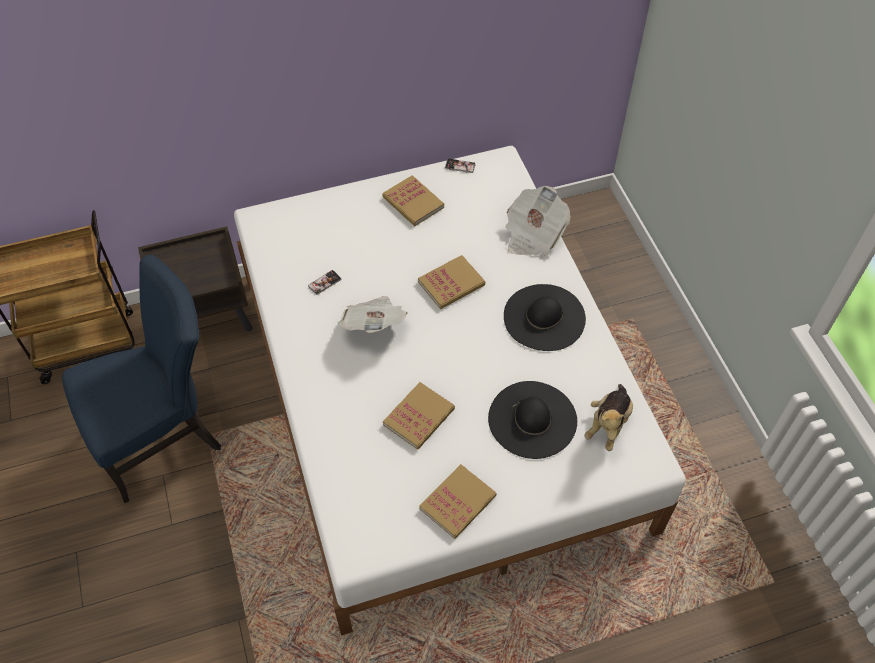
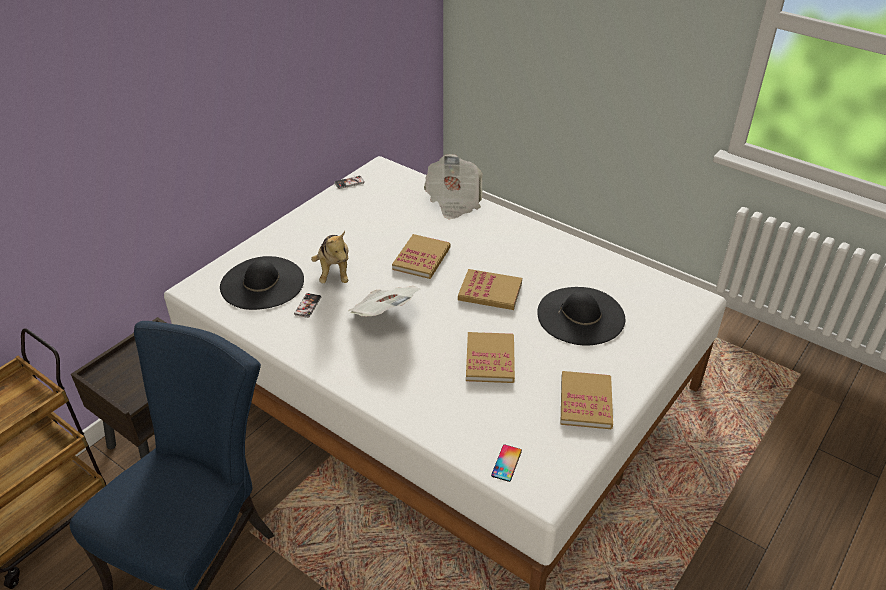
camera: 35 degrees left, 15 degrees down
book [383,175,444,226] -> book moved to [458,269,522,310]
black hat [504,284,586,351] -> black hat moved to [220,256,304,310]
plush toy [584,384,633,451] -> plush toy moved to [311,231,348,283]
none -> phone [491,444,522,482]

